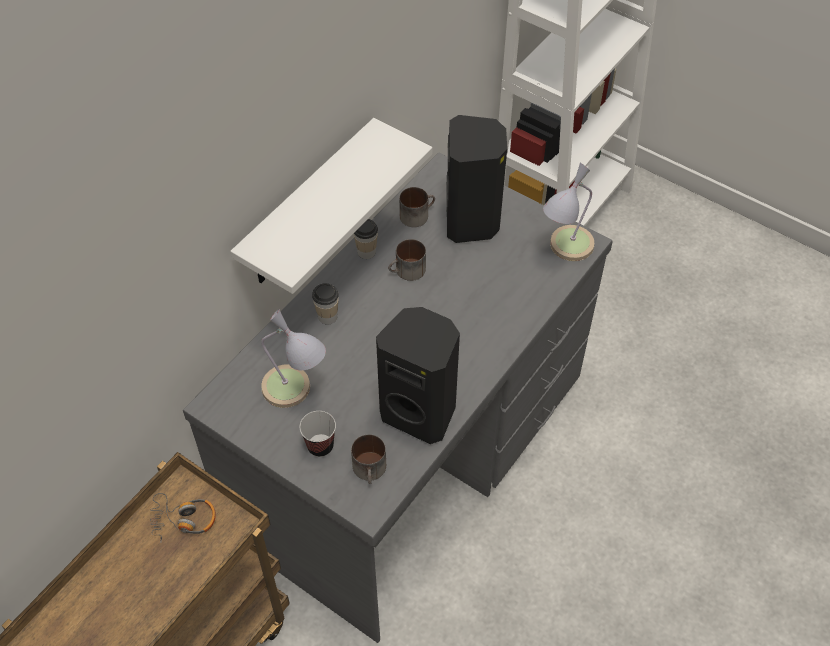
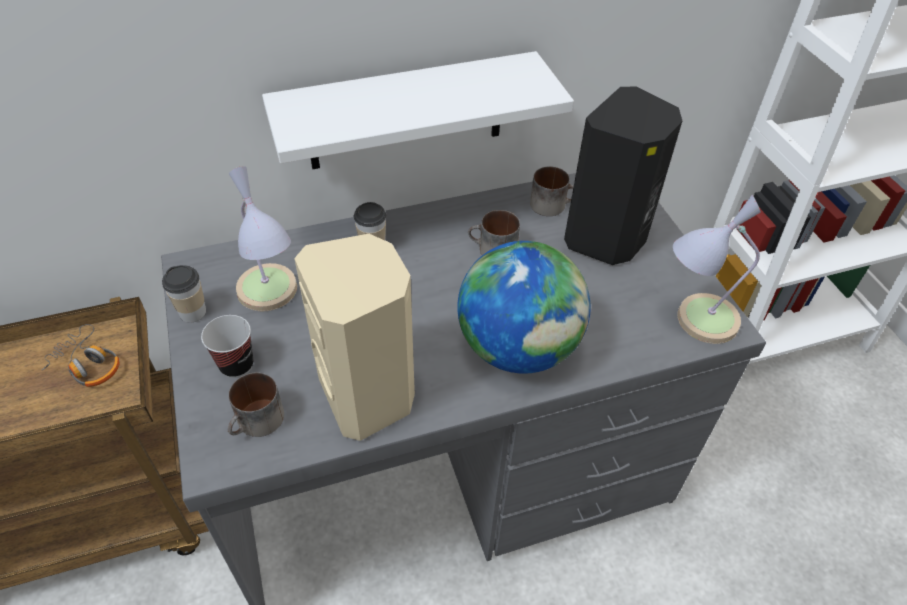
camera: 35 degrees right, 5 degrees down
cup [354,219,378,259] -> cup moved to [162,265,206,323]
black speaker [376,307,460,444] -> beige speaker [294,234,415,441]
none -> globe [457,241,591,374]

